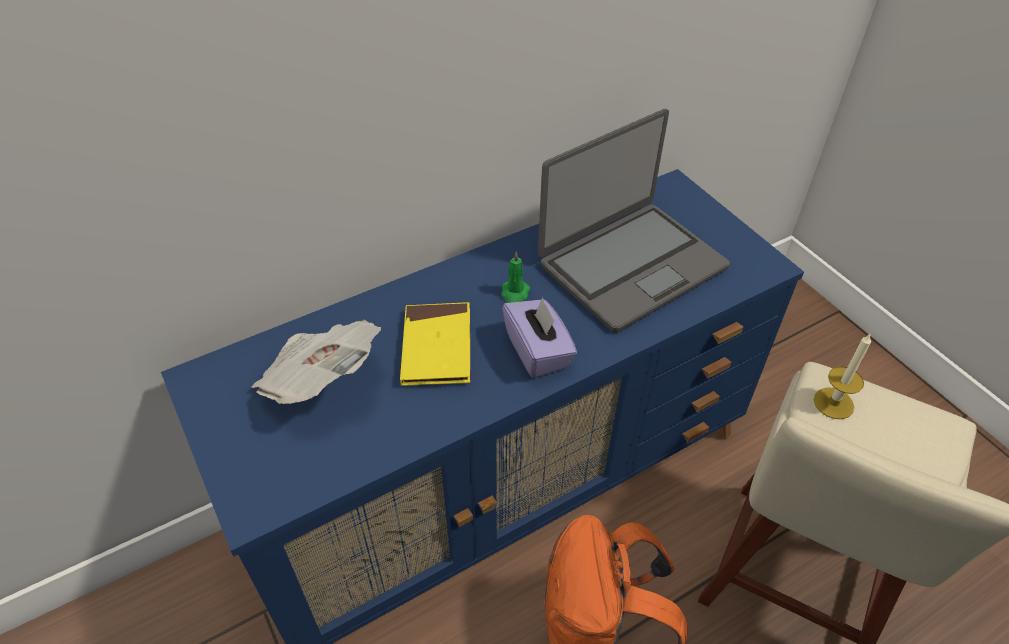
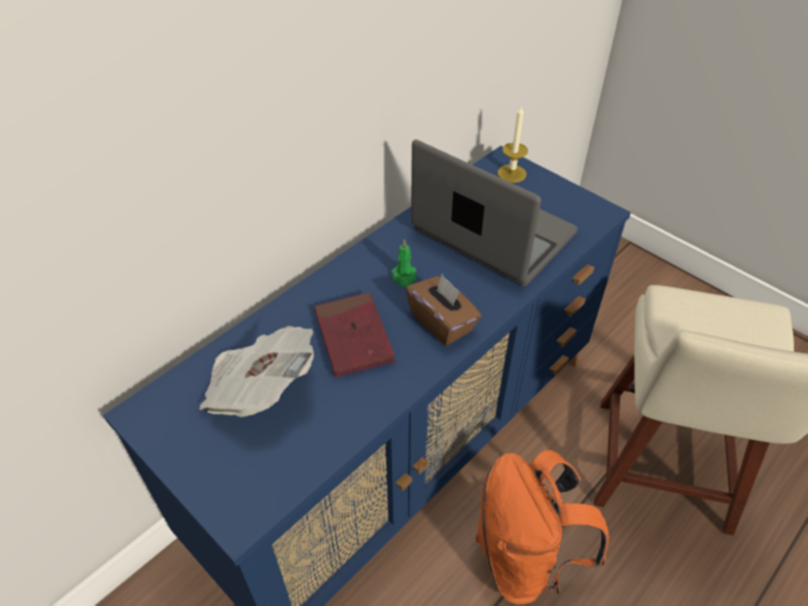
camera: 15 degrees left, 0 degrees up
yellow book [400,302,470,386] -> red book [314,292,395,377]
purple tissue box [502,297,577,378] -> brown tissue box [406,274,482,346]
laptop [538,109,730,333] -> laptop turned 90 degrees counterclockwise [411,139,578,286]
candle [814,333,871,419] -> candle moved to [498,105,528,183]

